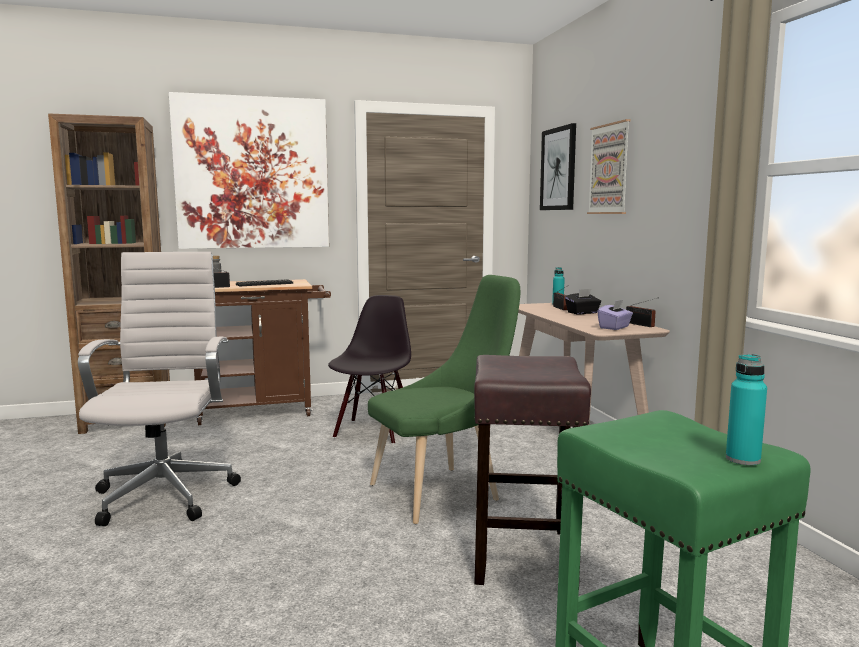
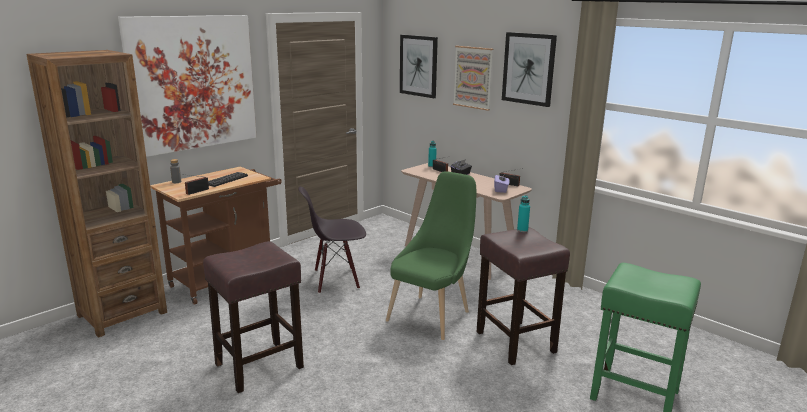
camera: 30 degrees left, 10 degrees up
white office chair [78,252,241,526] -> brown stool [203,241,304,393]
black chair [328,295,411,445] -> black chair turned 90 degrees counterclockwise [298,187,366,294]
turquoise bottle [726,354,767,465] -> turquoise bottle moved to [517,195,530,232]
none -> picture [502,32,557,107]

